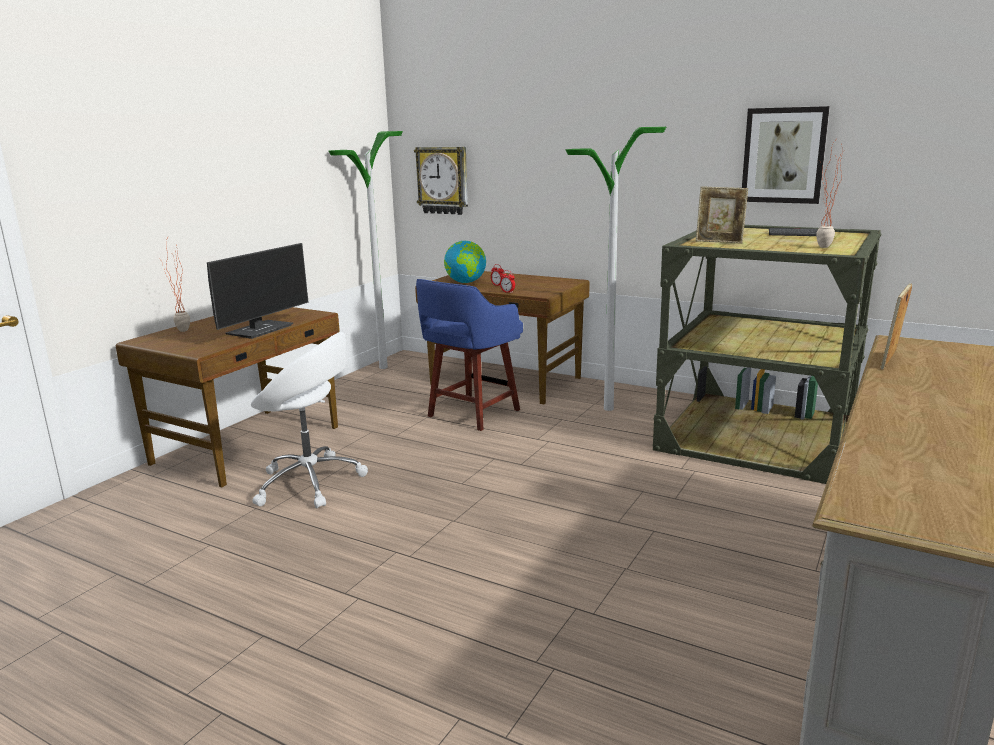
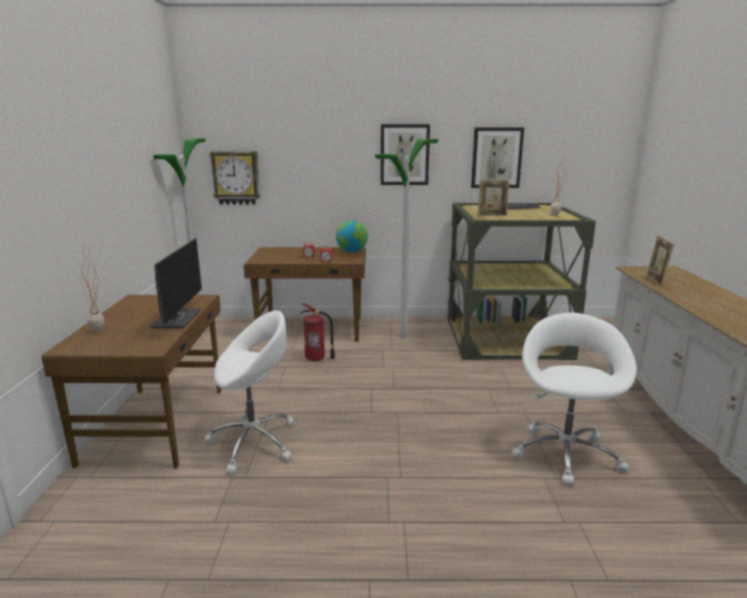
camera: 30 degrees left, 0 degrees up
blue stool [416,279,523,431] -> fire extinguisher [300,303,335,361]
globe [444,241,486,283] -> globe moved to [336,221,368,252]
none -> picture [381,124,430,185]
none -> white office chair [512,313,637,485]

